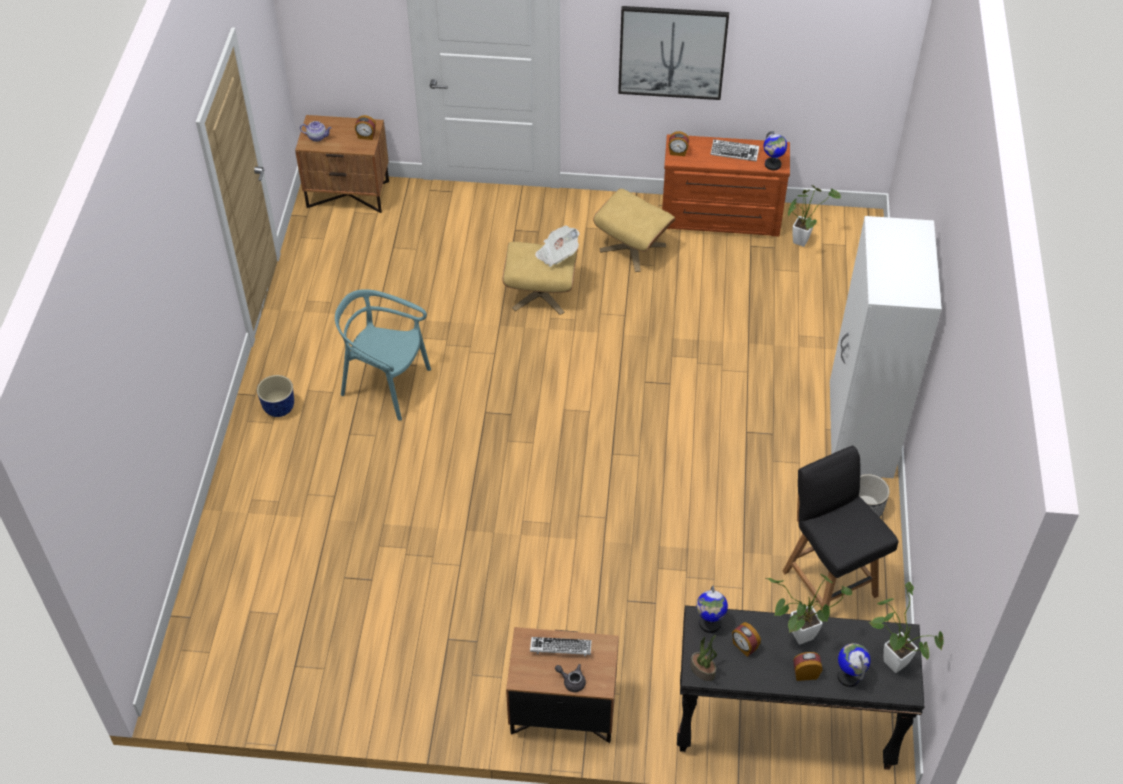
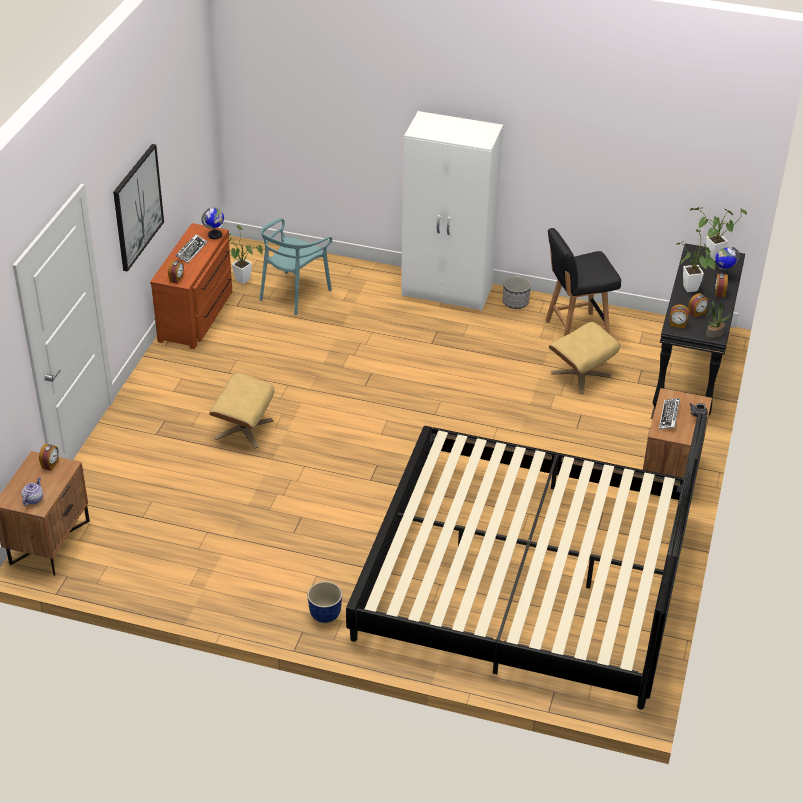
camera: 80 degrees left, 10 degrees down
turquoise chair [335,289,431,421] -> turquoise chair moved to [260,218,332,315]
newspaper [535,225,580,267] -> none
beige ottoman [593,189,675,272] -> beige ottoman moved to [549,322,620,394]
globe [696,586,728,633] -> alarm clock [670,305,689,328]
none -> bed [346,414,707,709]

